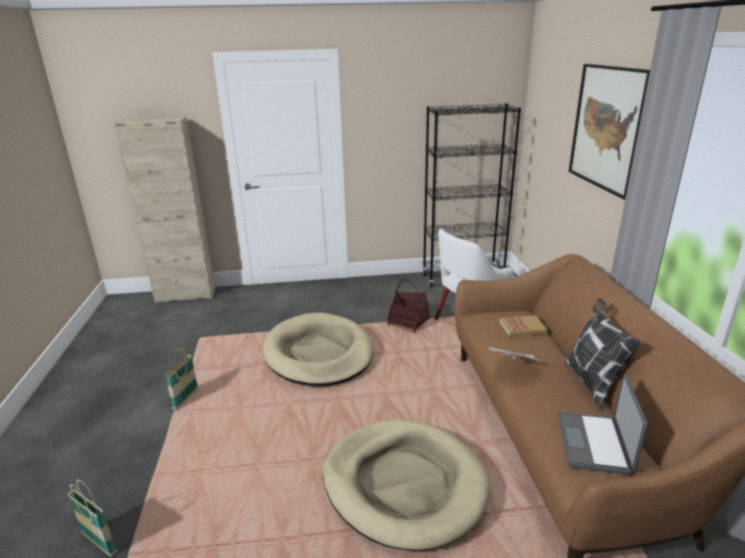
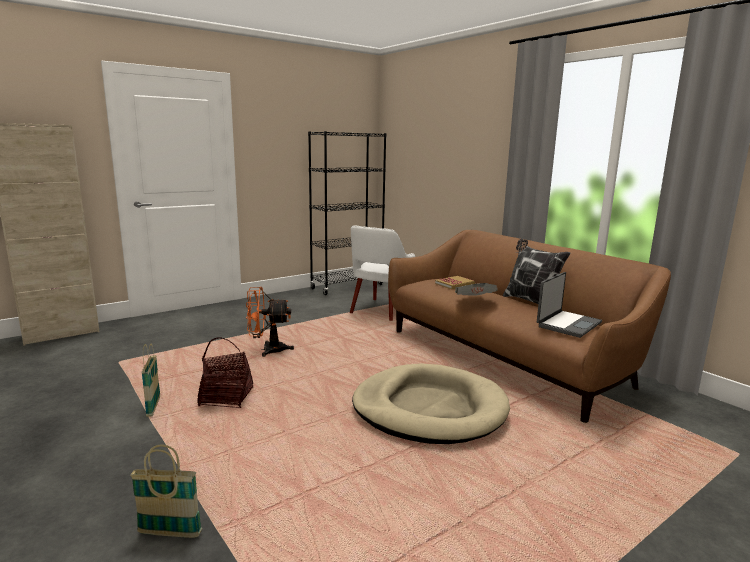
camera: 30 degrees left, 10 degrees down
beige dog bed [263,312,373,387] -> orange fan [246,287,294,357]
basket [387,280,429,333] -> basket moved to [197,337,254,408]
laptop [558,374,648,475] -> laptop turned 120 degrees counterclockwise [537,272,602,338]
picture [569,64,650,200] -> none

